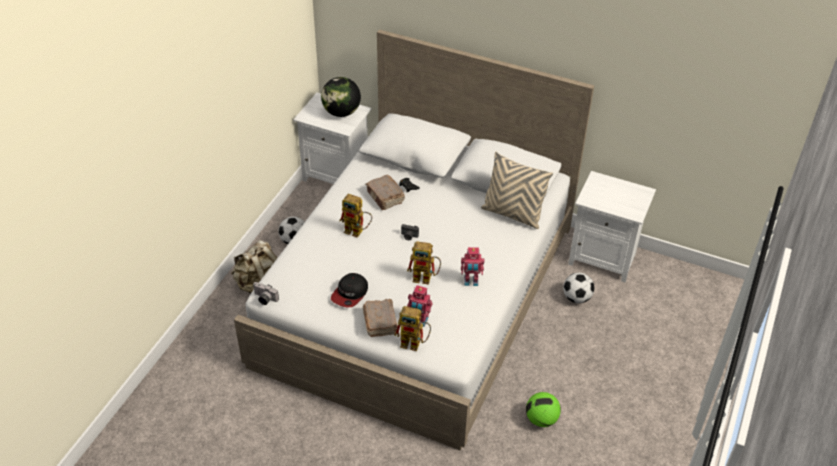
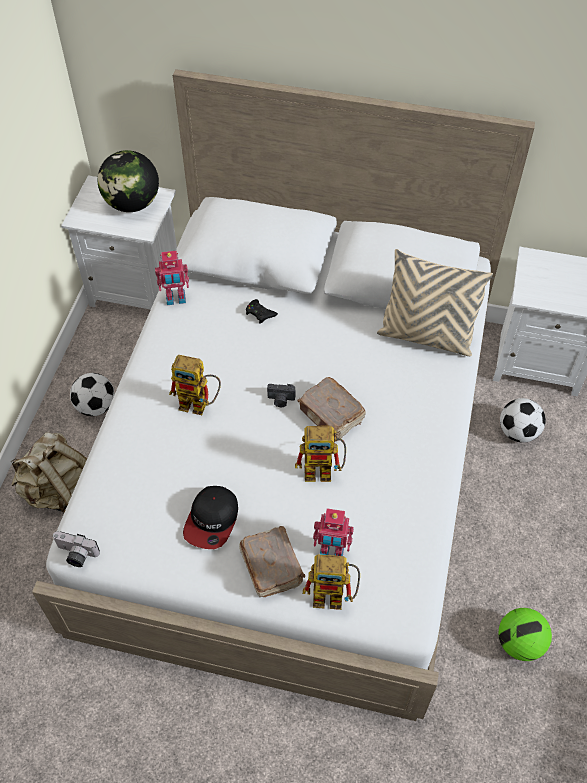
camera: 10 degrees left, 10 degrees up
brown book [366,175,405,210] -> brown book moved to [298,377,366,441]
toy robot [461,247,484,286] -> toy robot moved to [155,251,189,305]

